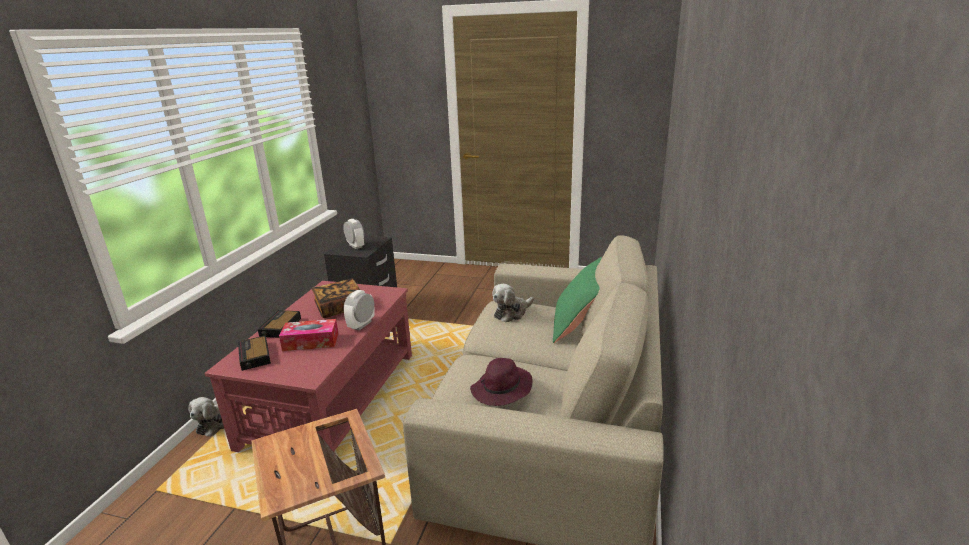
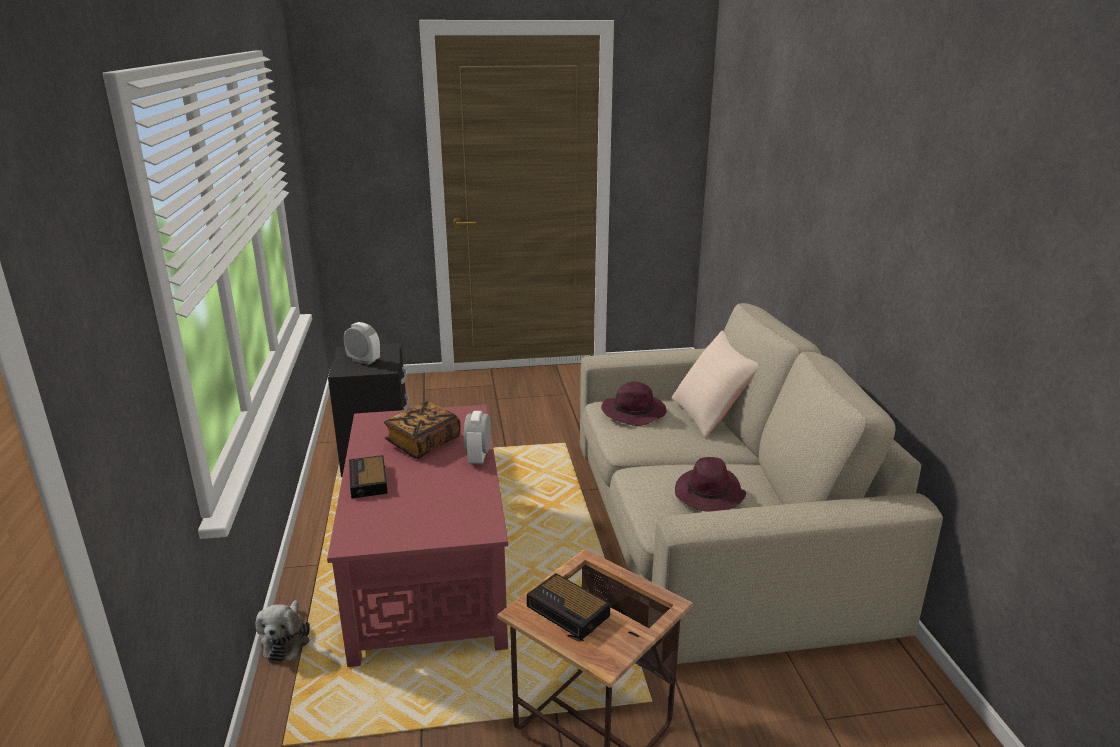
camera: 25 degrees left, 0 degrees up
alarm clock [238,336,271,371] -> alarm clock moved to [527,573,610,640]
tissue box [279,319,338,351] -> none
plush toy [492,284,534,323] -> purple hat [601,381,667,426]
green pillow [553,257,602,343] -> beige pillow [672,331,758,437]

